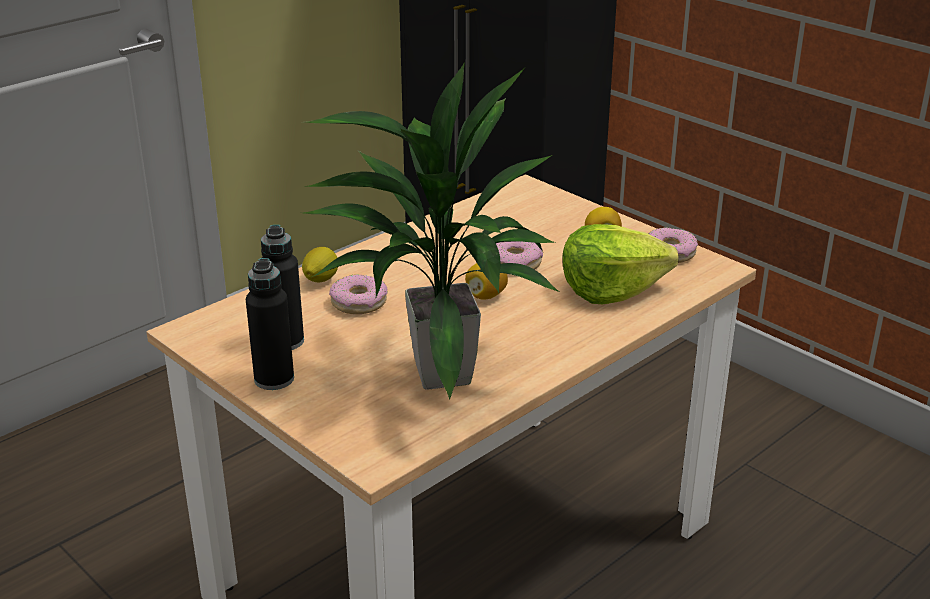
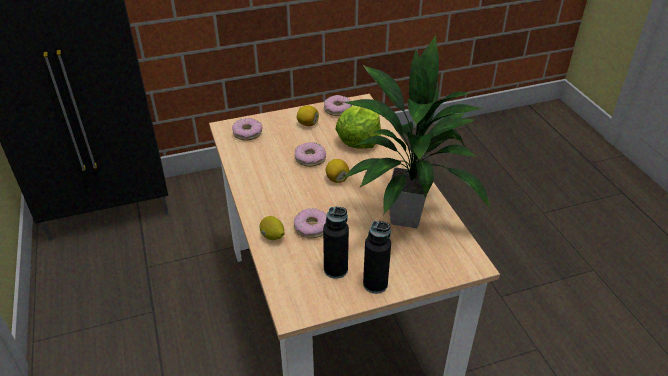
camera: 65 degrees left, 10 degrees up
none -> donut [232,118,263,141]

